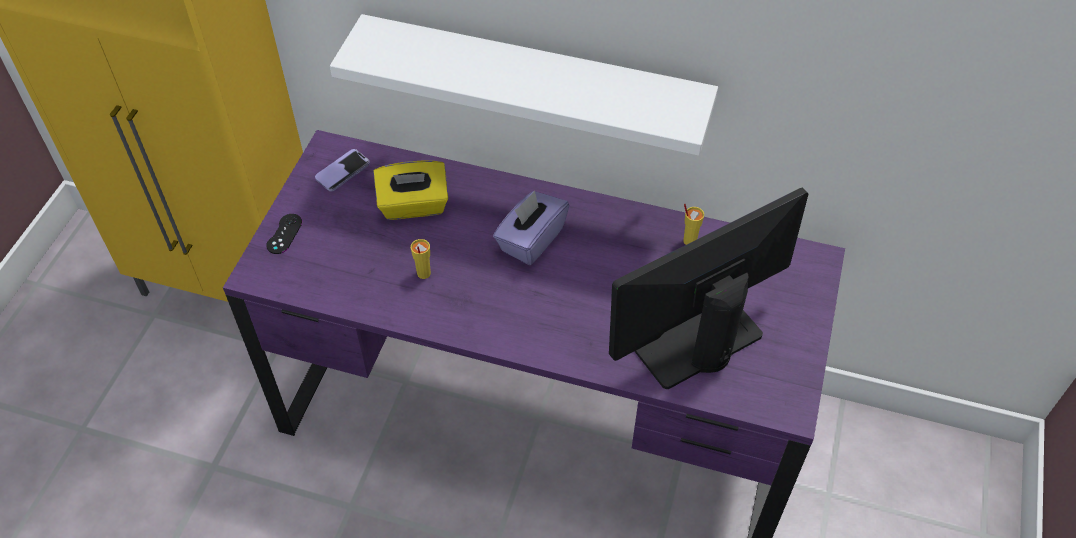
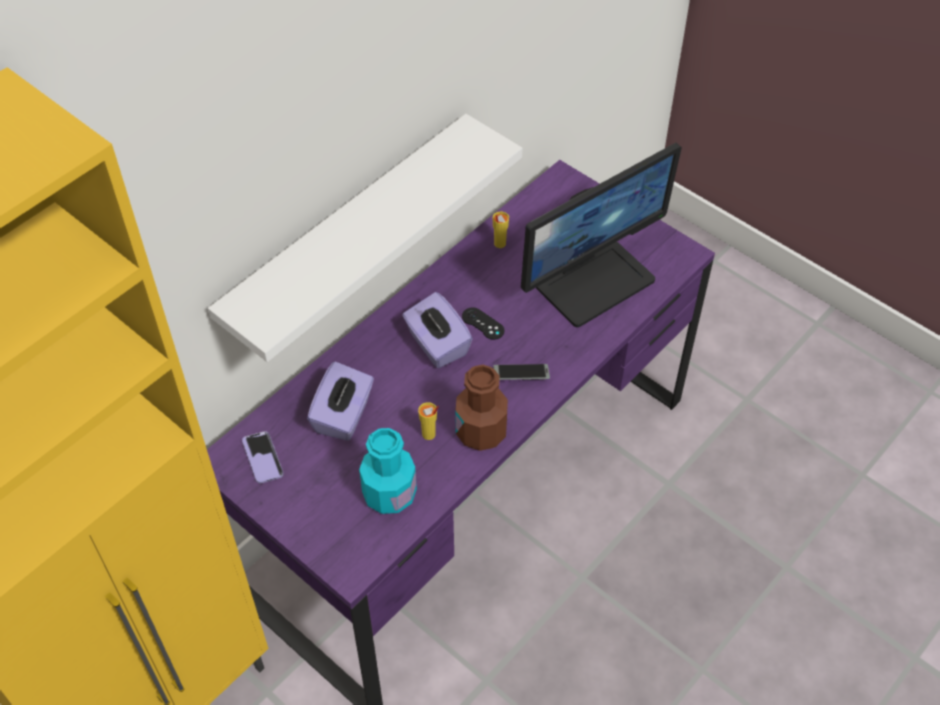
camera: 65 degrees left, 0 degrees up
black game controller [266,214,302,254] -> black game controller moved to [462,307,505,340]
yellow tissue box [374,160,448,220] -> purple tissue box [307,362,374,441]
monitor [609,188,808,389] -> monitor turned 120 degrees counterclockwise [521,143,682,327]
none -> turquoise bottle [359,428,417,514]
none -> brown bottle [455,365,508,451]
none -> phone [493,364,550,380]

